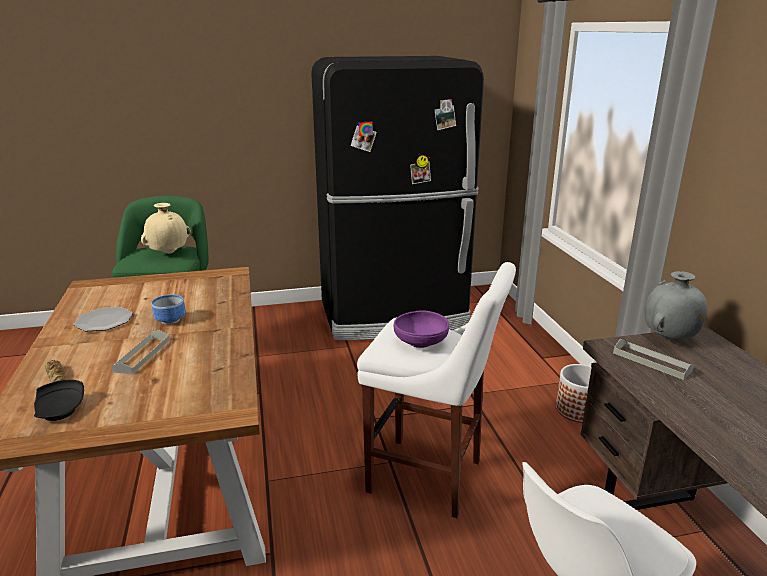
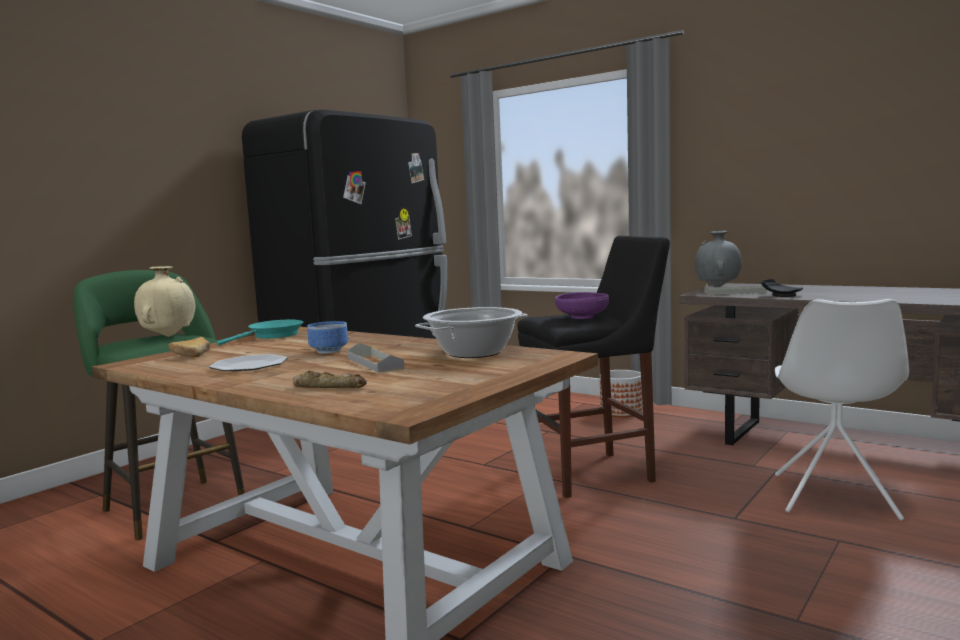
camera: 40 degrees left, 15 degrees down
black plate [34,380,84,421] -> black plate moved to [761,279,803,297]
white stool [357,262,516,518] -> black stool [517,236,670,498]
none -> bread [168,337,210,357]
none -> turquoise frying pan [217,320,303,346]
none -> cooking pot [415,307,527,358]

